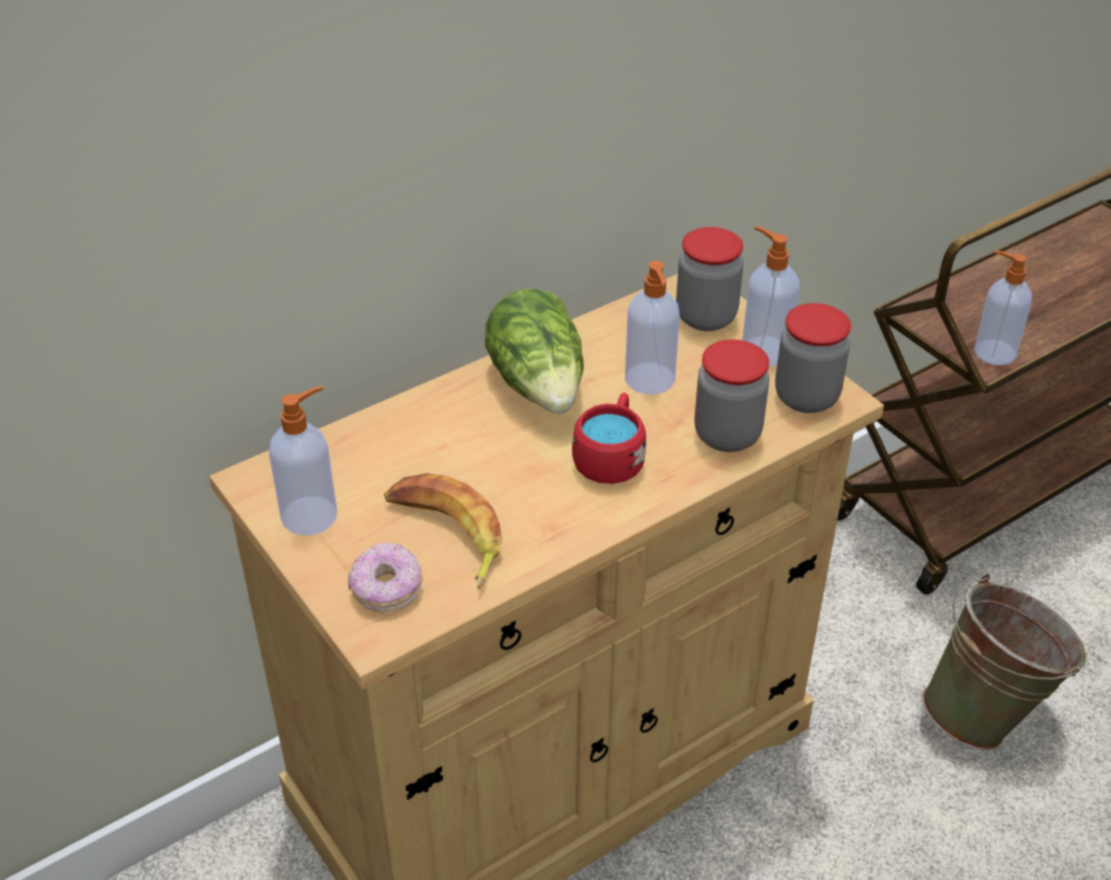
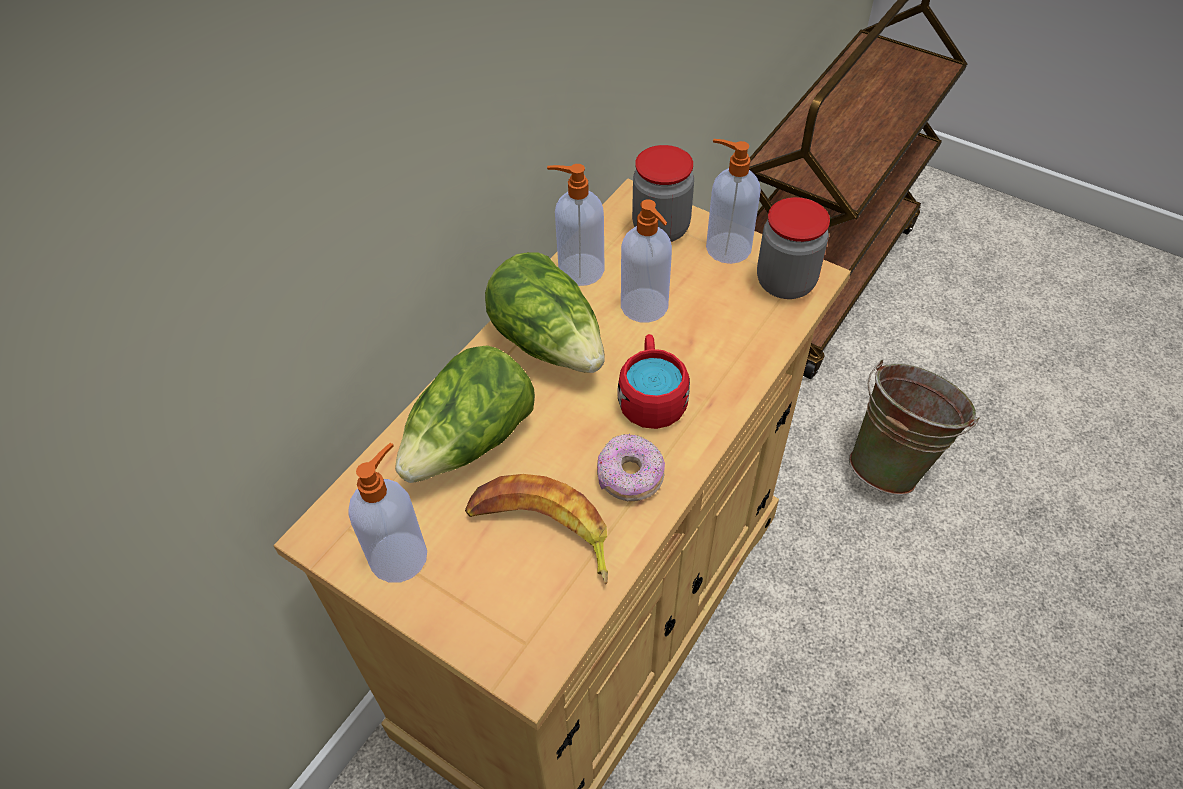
camera: 20 degrees left, 10 degrees up
donut [348,543,423,612] -> donut moved to [597,434,665,501]
jar [694,339,769,452] -> none
soap dispenser [974,250,1032,365] -> soap dispenser moved to [547,164,605,286]
none -> lettuce [395,345,535,483]

